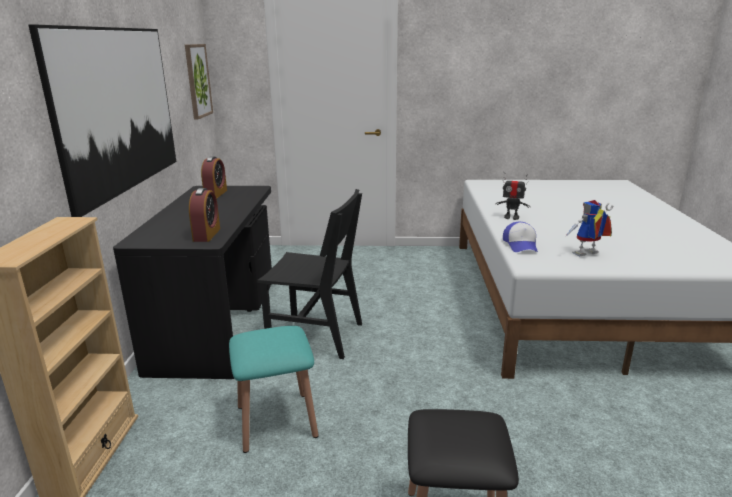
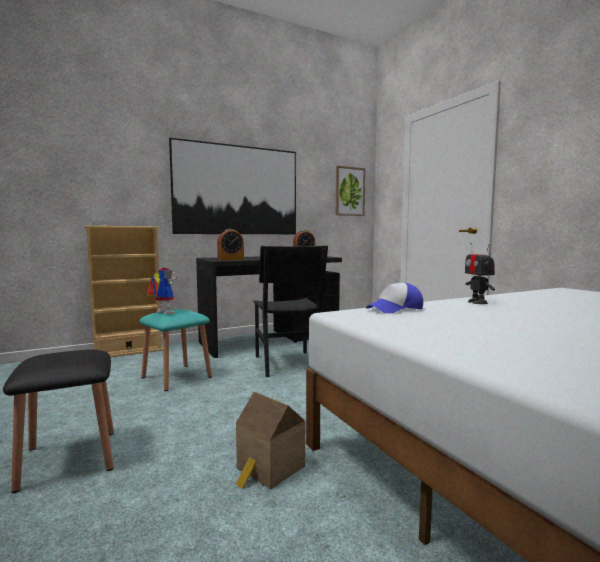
camera: 60 degrees right, 15 degrees down
toy robot [565,200,614,256] -> toy robot moved to [147,267,177,314]
none -> toy house [236,392,305,490]

